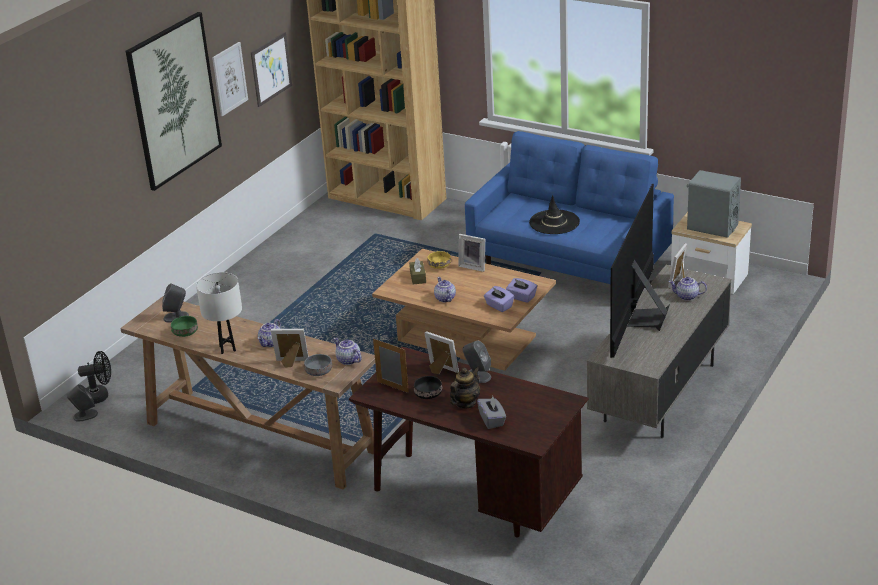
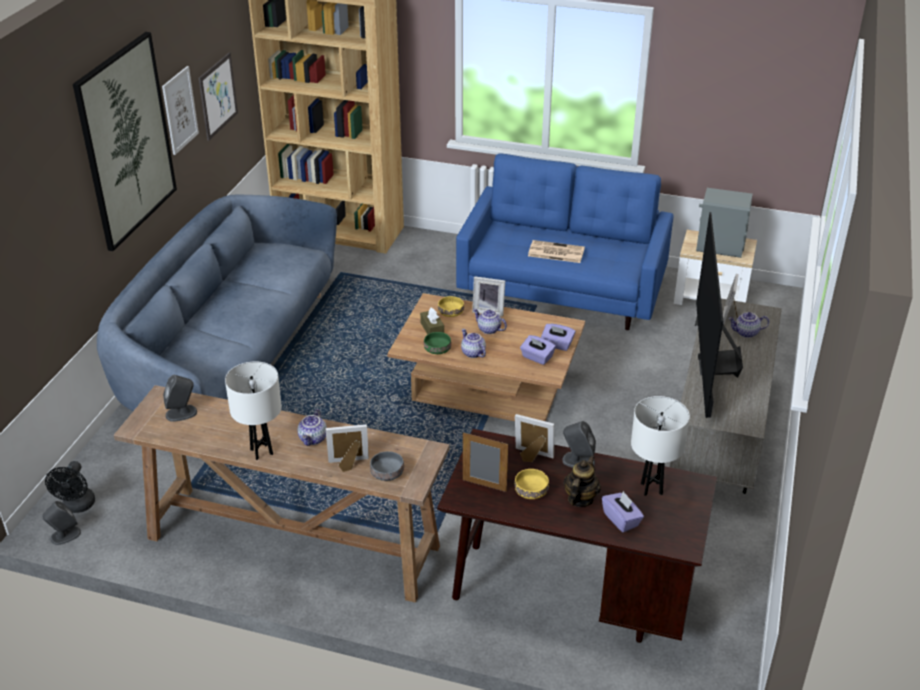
camera: 15 degrees left, 5 degrees up
black fan [78,351,111,404] -> black fan turned 120 degrees clockwise [45,461,95,513]
green bowl [171,316,198,337] -> green bowl moved to [424,332,451,354]
teapot [333,338,362,365] -> teapot moved to [473,309,507,334]
black bowl [414,376,442,399] -> yellow bowl [514,469,549,499]
grey tissue box [477,396,506,429] -> purple tissue box [602,491,644,532]
black hat [529,195,580,234] -> newspaper [528,240,585,263]
none -> blue sofa [97,194,337,411]
none -> white table lamp [631,396,690,496]

